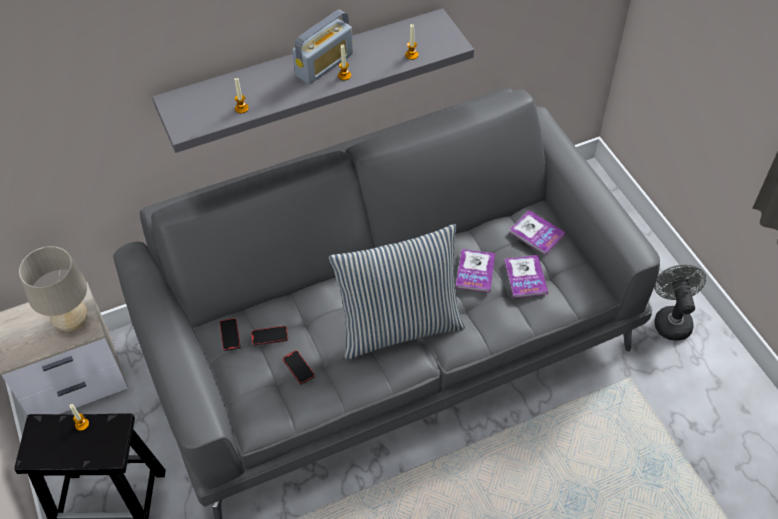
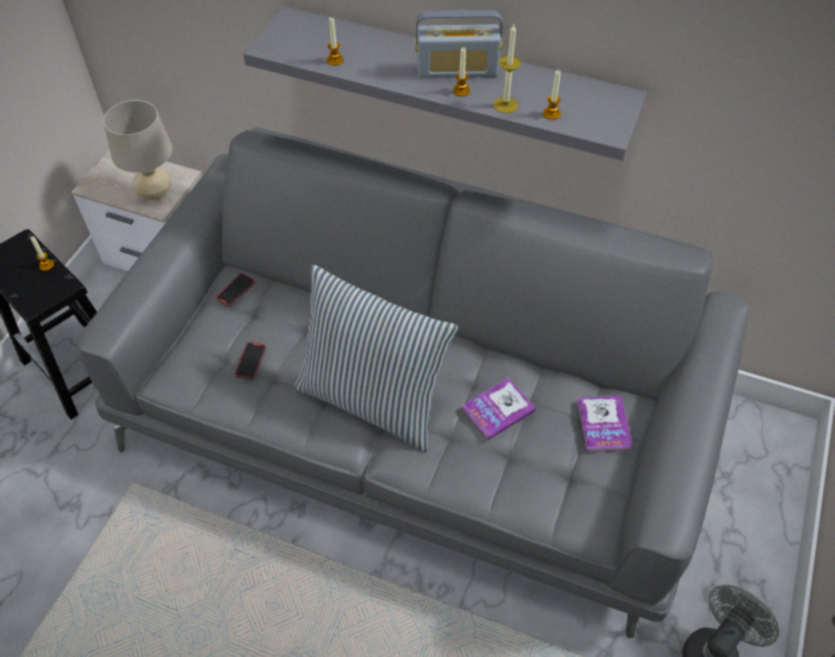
camera: 45 degrees right, 0 degrees up
phone [251,326,288,346] -> none
book [504,255,548,299] -> none
none -> candle [493,24,521,113]

